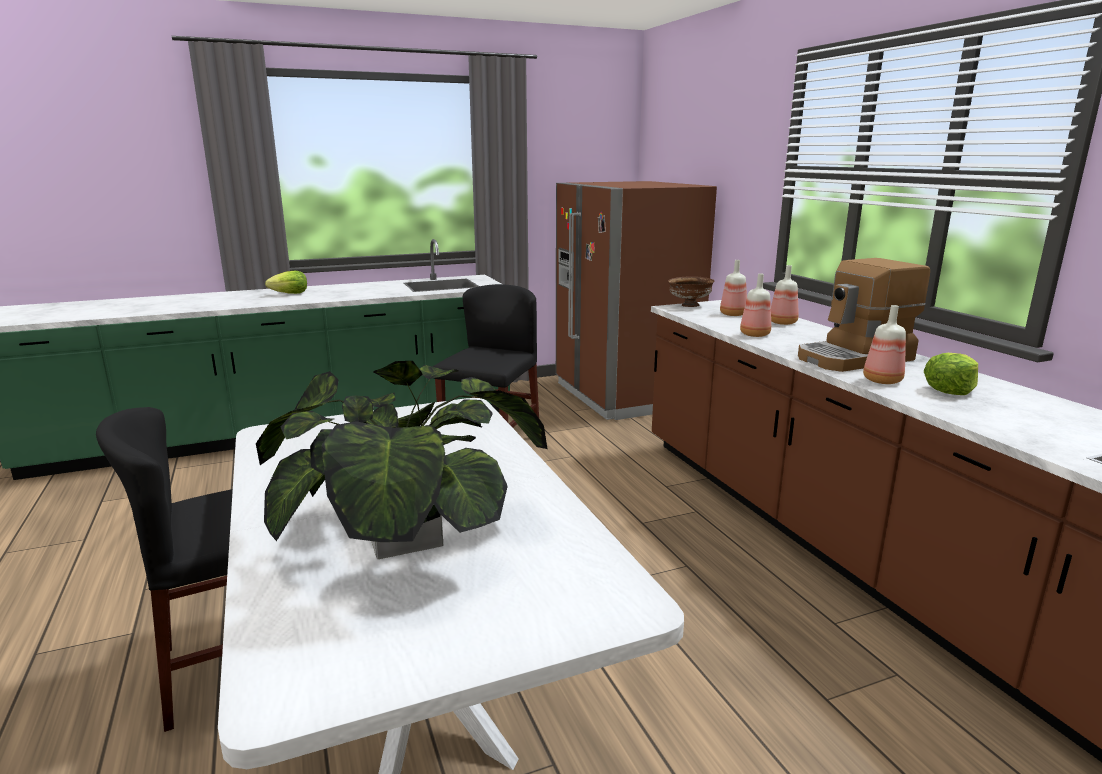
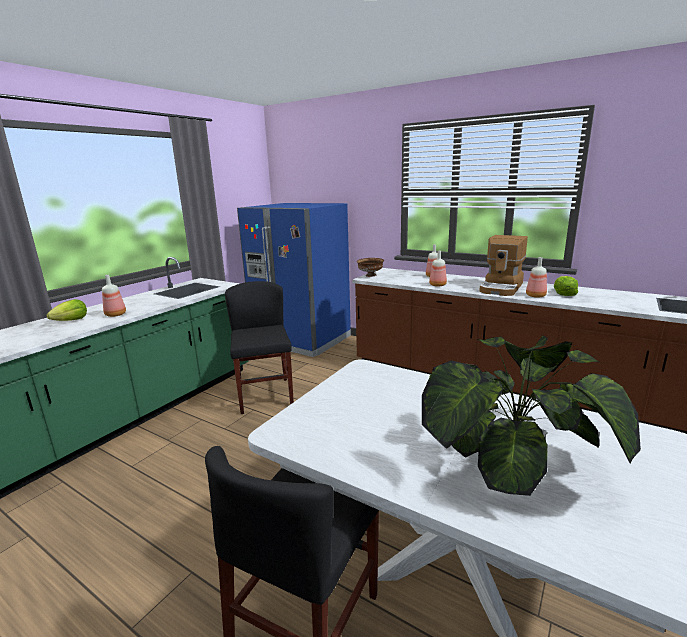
camera: 35 degrees left, 0 degrees up
brown fridge [556,181,717,420] -> blue fridge [237,203,351,357]
bottle [720,260,747,316] -> bottle moved to [102,275,126,317]

